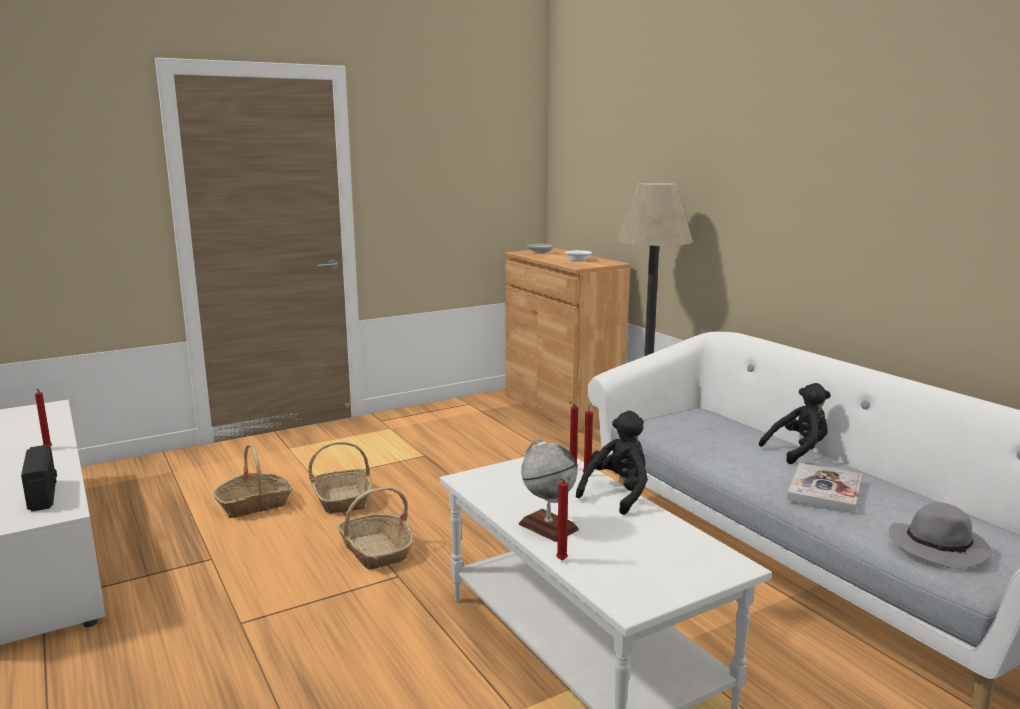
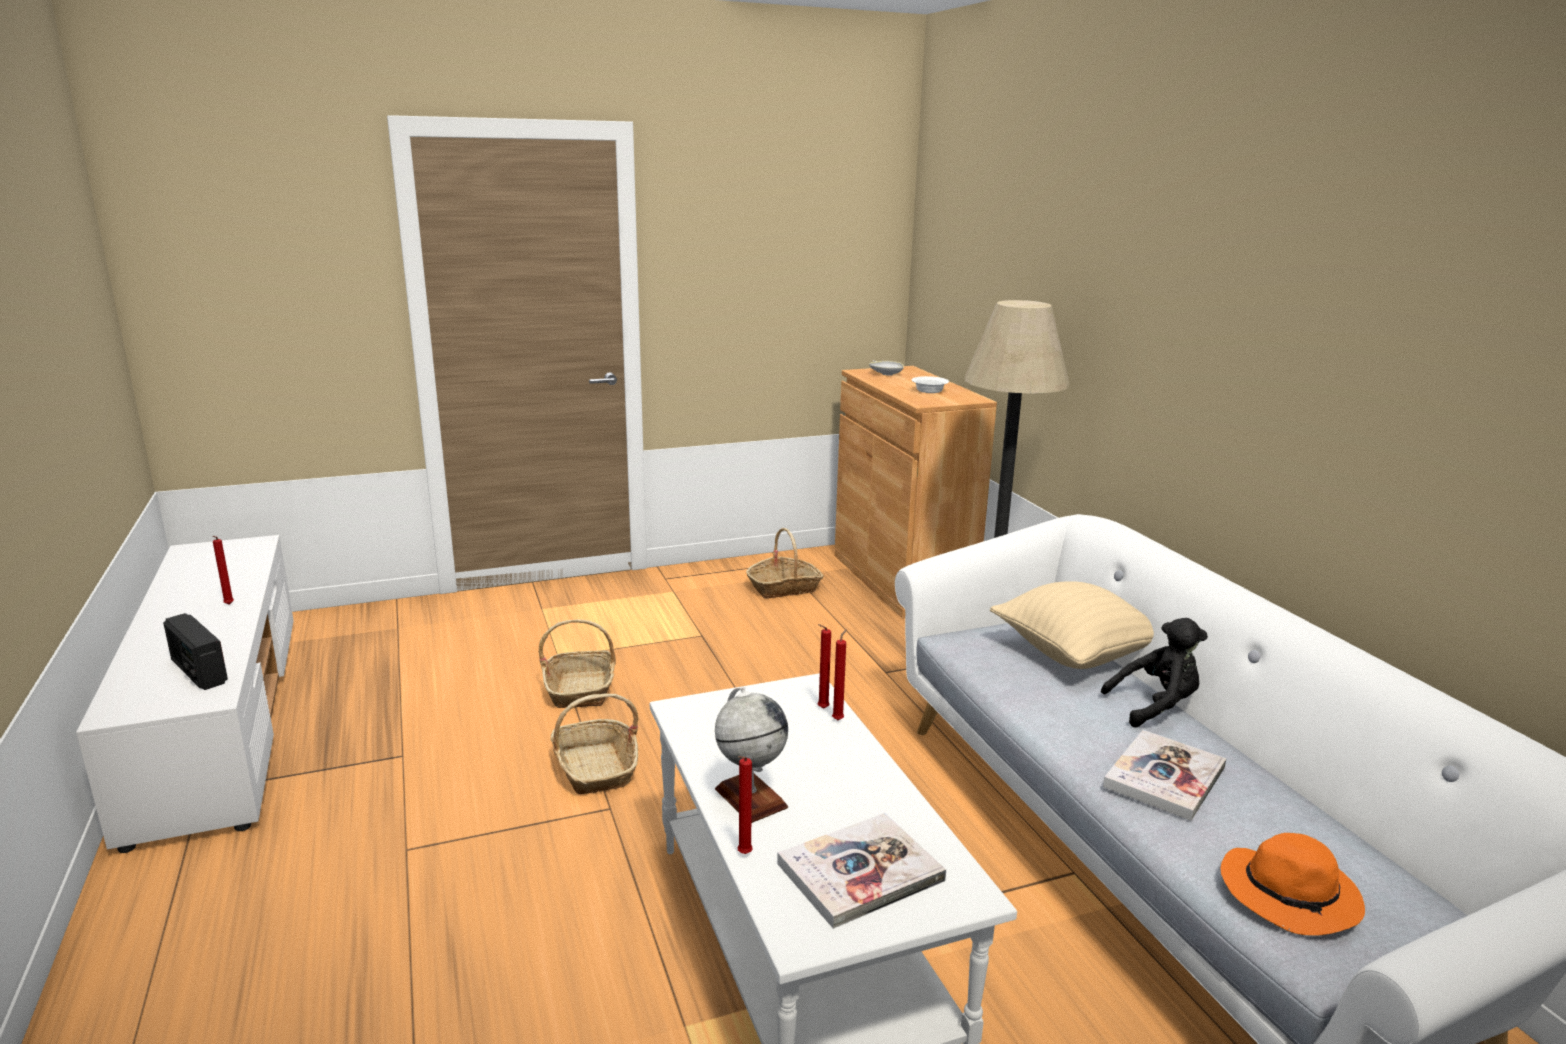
camera: 10 degrees right, 5 degrees up
radio [21,445,57,512] -> radio turned 150 degrees clockwise [163,613,228,690]
basket [213,444,293,518] -> basket moved to [746,528,824,599]
black plush toy [576,411,648,515] -> none
grey hat [889,503,992,569] -> orange hat [1221,833,1365,935]
none -> book [777,813,946,929]
none -> beige pillow [990,581,1154,669]

